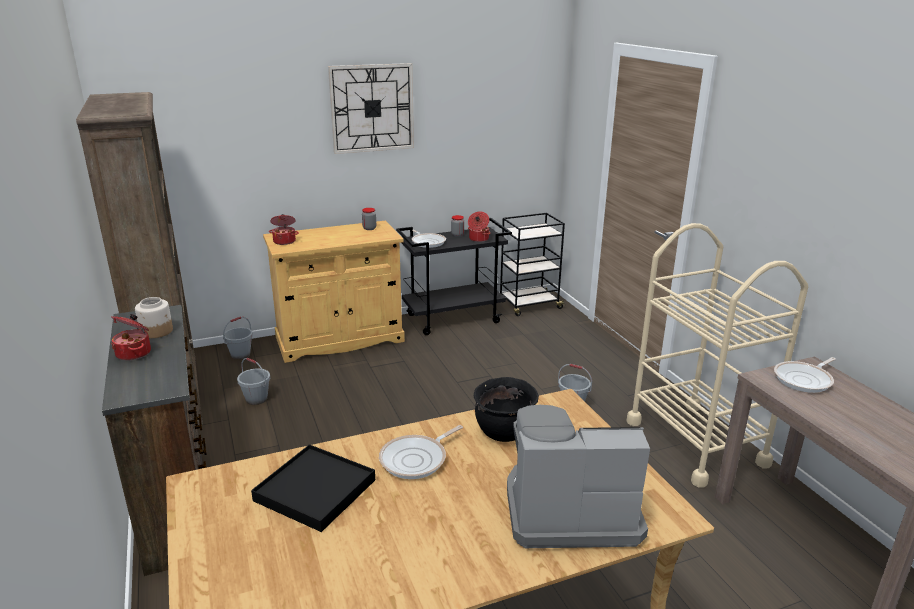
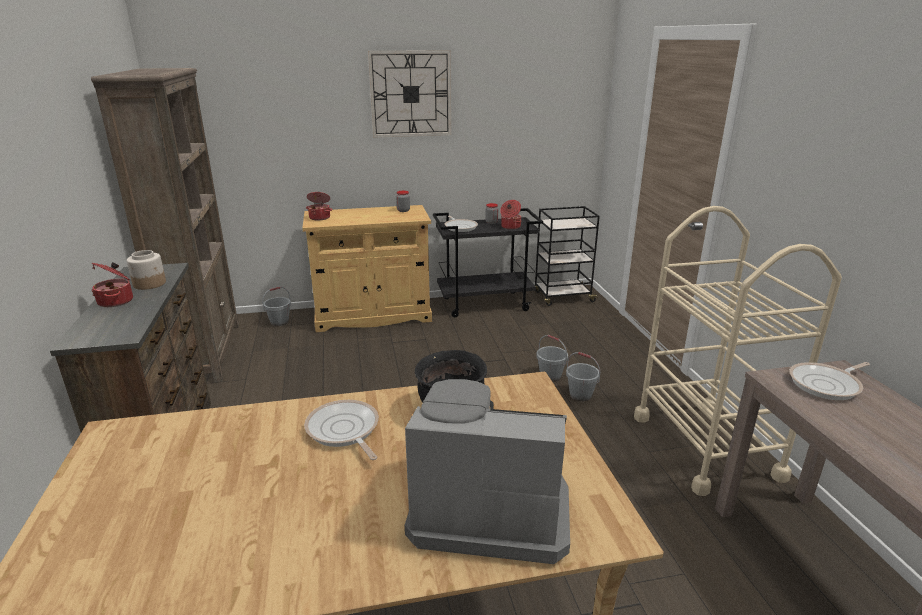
camera: 10 degrees right, 0 degrees up
grey bucket [237,358,270,405] -> grey bucket moved to [536,335,568,382]
black tray [251,444,375,532] -> none
frying pan [379,425,463,479] -> frying pan turned 90 degrees clockwise [304,400,379,460]

